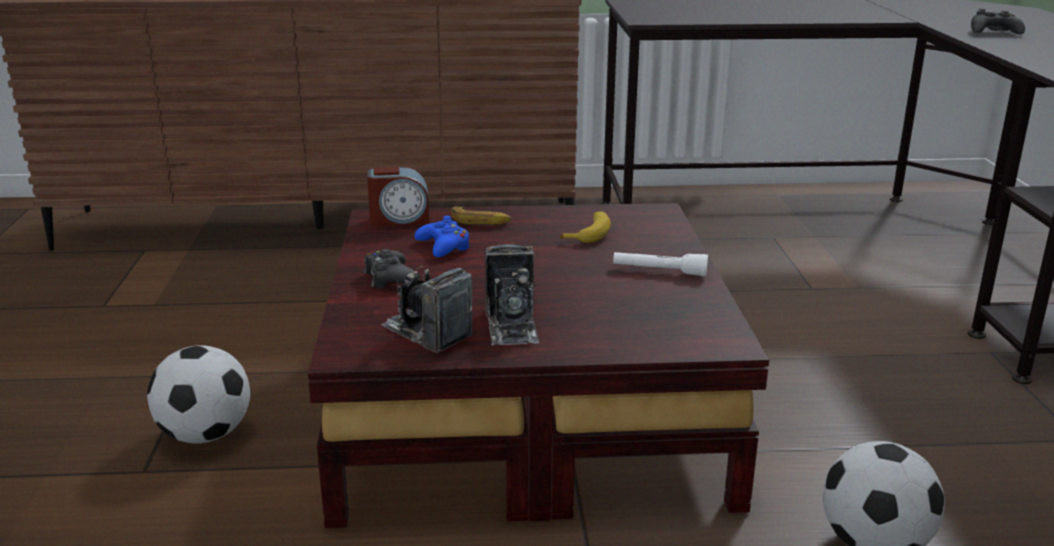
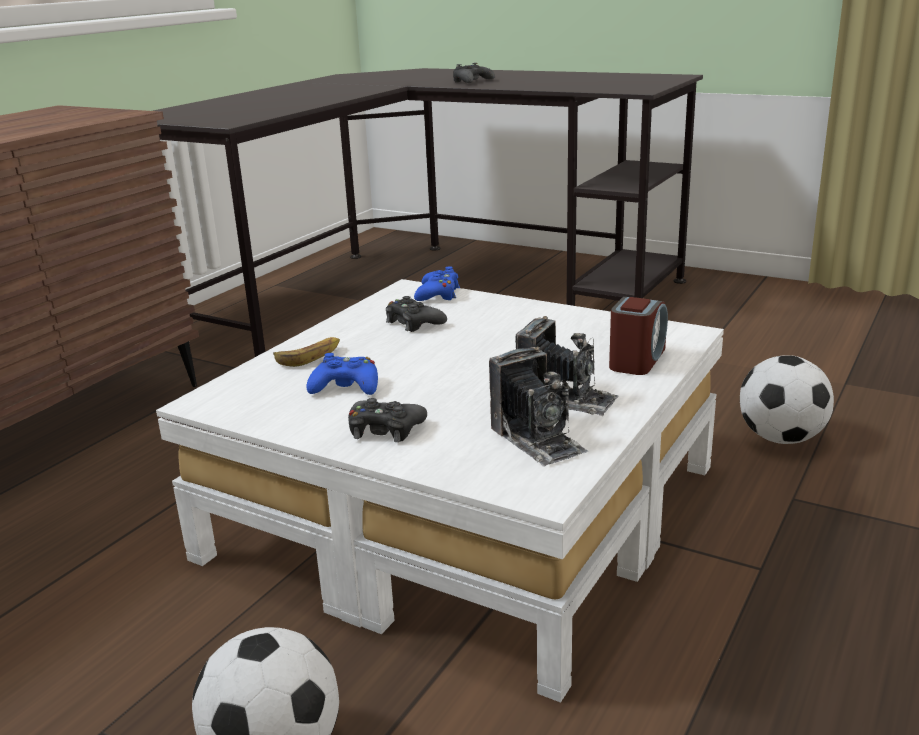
camera: 55 degrees left, 0 degrees up
brown coffee table [308,203,769,528] -> white coffee table [156,279,724,703]
alarm clock [367,167,430,226] -> alarm clock moved to [609,297,668,375]
camera [381,266,473,353] -> camera turned 105 degrees counterclockwise [489,346,588,467]
banana [560,211,611,243] -> black game controller [386,296,447,332]
white flashlight [613,252,708,276] -> none
none -> blue game controller [414,266,460,301]

